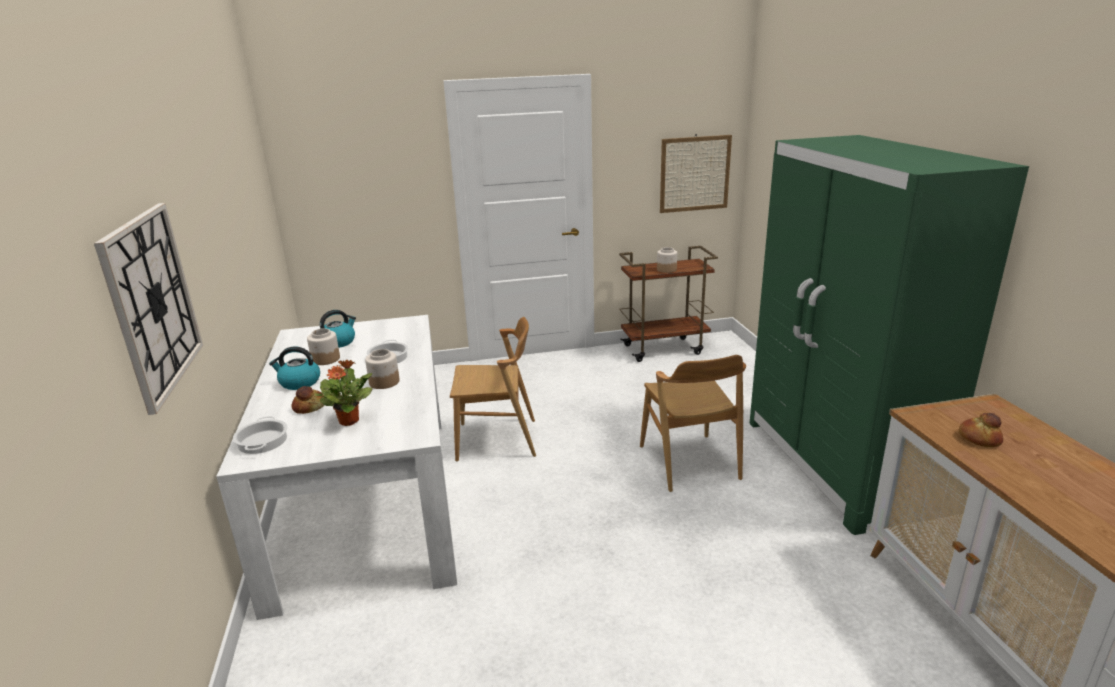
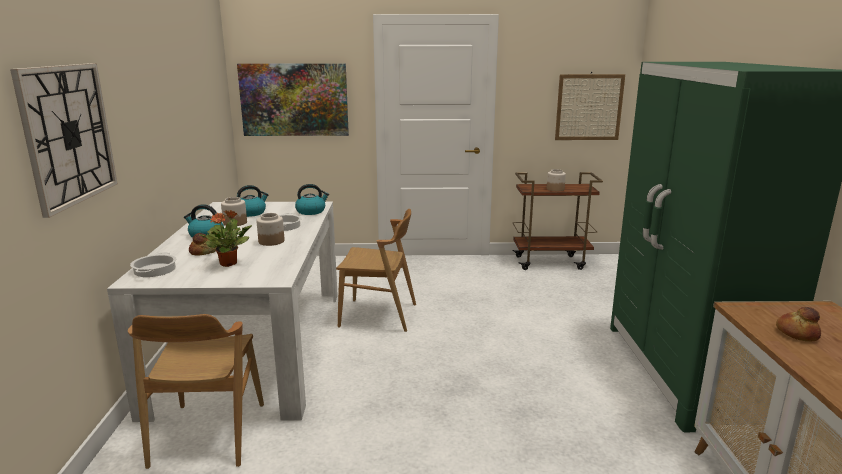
camera: 10 degrees right, 5 degrees down
brown chair [640,355,746,492] -> brown chair moved to [128,314,264,469]
none -> picture [237,64,349,136]
none -> kettle [295,184,329,215]

